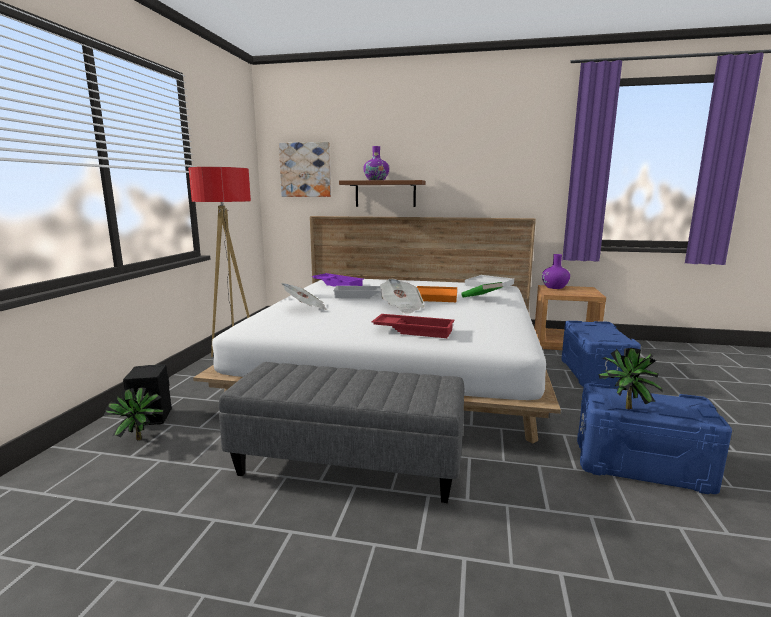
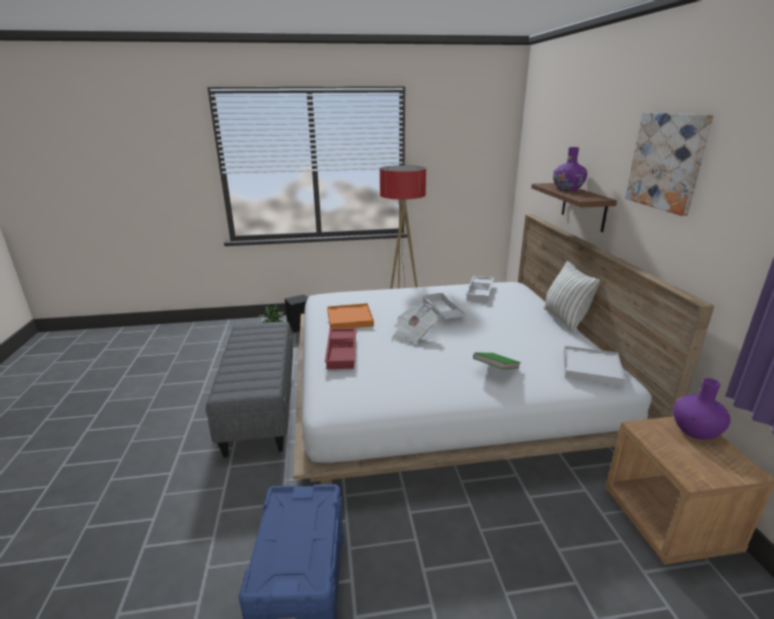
camera: 70 degrees right, 10 degrees up
picture [279,142,331,197] -> picture moved to [625,113,714,216]
newspaper [281,283,327,310] -> none
purple tray [312,273,363,287] -> white tray [466,276,494,303]
orange tray [417,286,457,302] -> orange tray moved to [327,303,374,329]
blue storage box [562,321,641,390] -> none
potted plant [599,348,663,409] -> none
none -> pillow [544,261,600,333]

